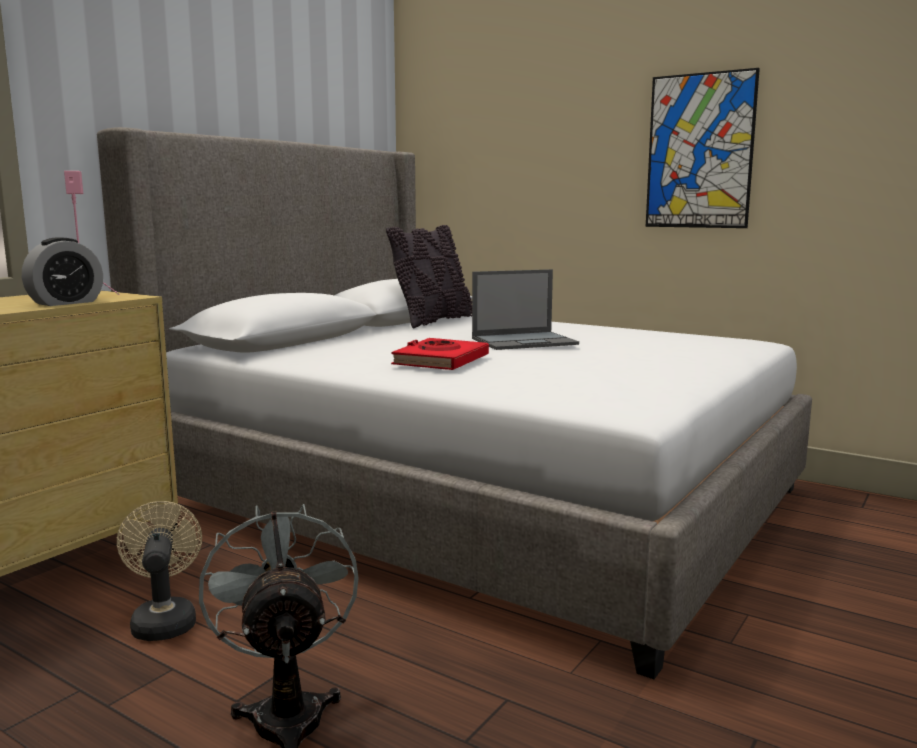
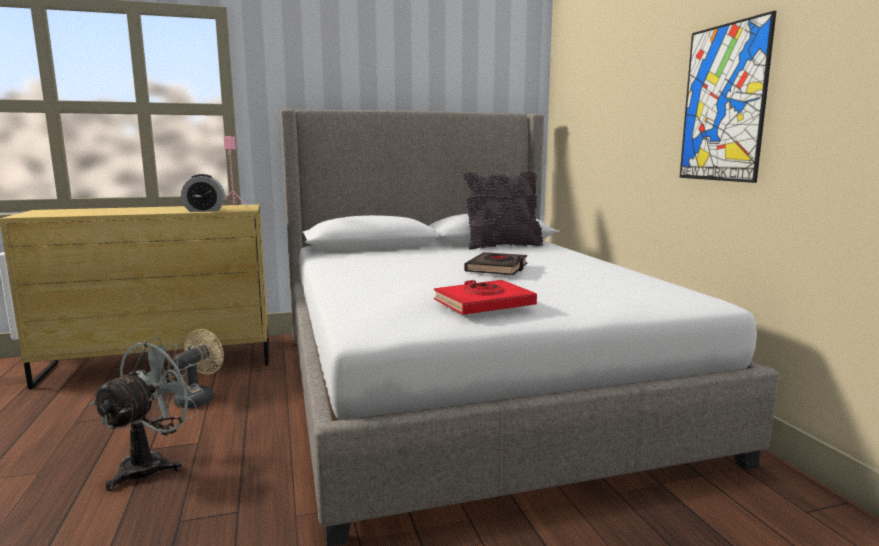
camera: 40 degrees right, 0 degrees up
red book [391,338,489,370] -> red book moved to [434,280,537,315]
laptop [472,269,579,350] -> black book [464,252,528,275]

